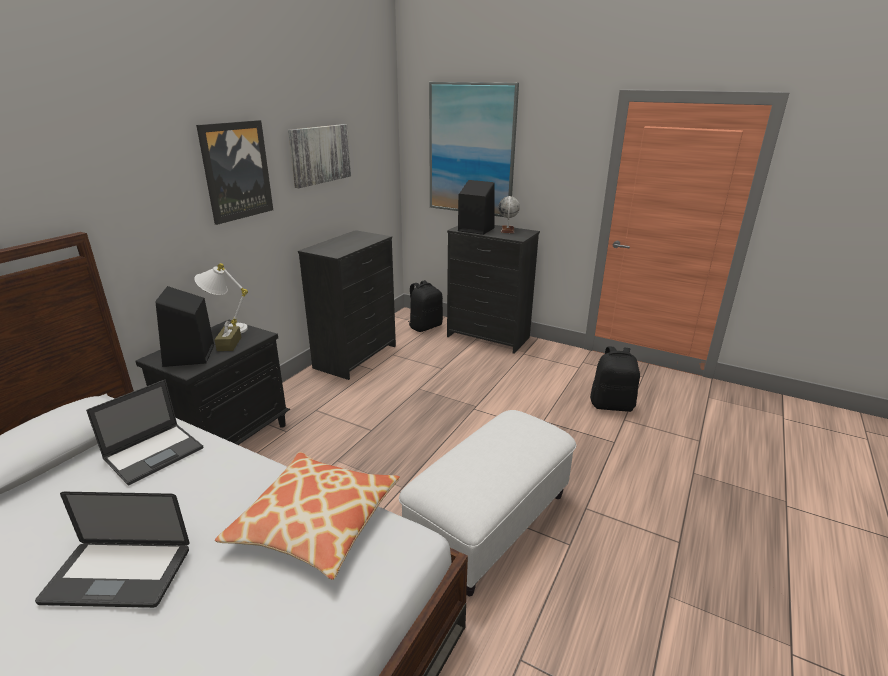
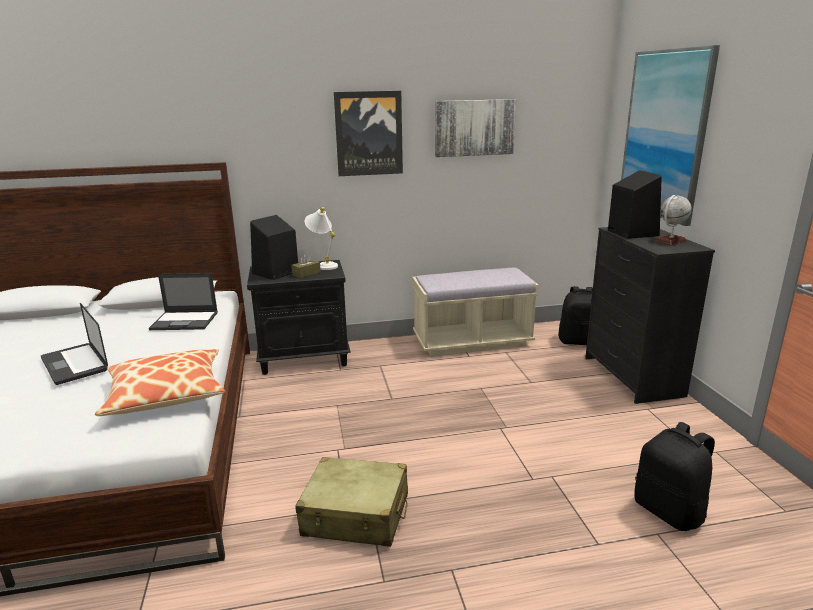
camera: 50 degrees right, 5 degrees down
black dresser [298,230,396,380] -> beige bench [412,267,539,356]
white ottoman [399,410,576,596] -> beige suitcase [295,457,408,547]

